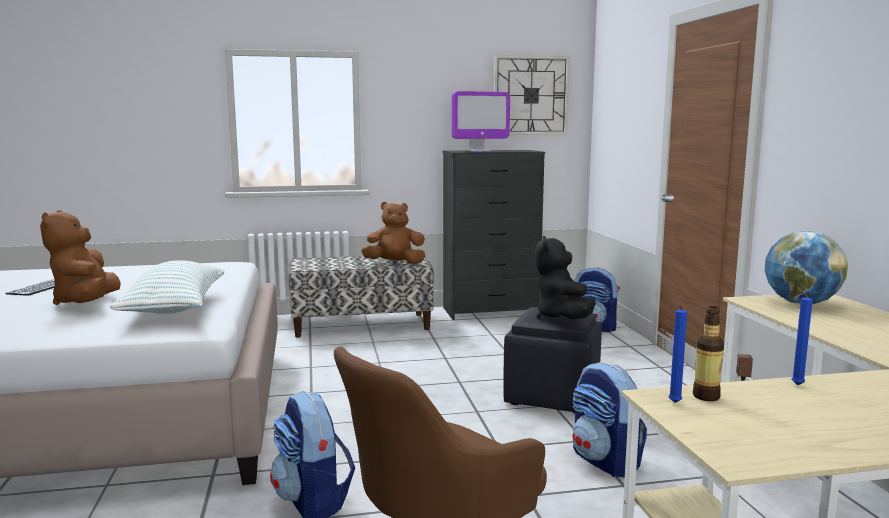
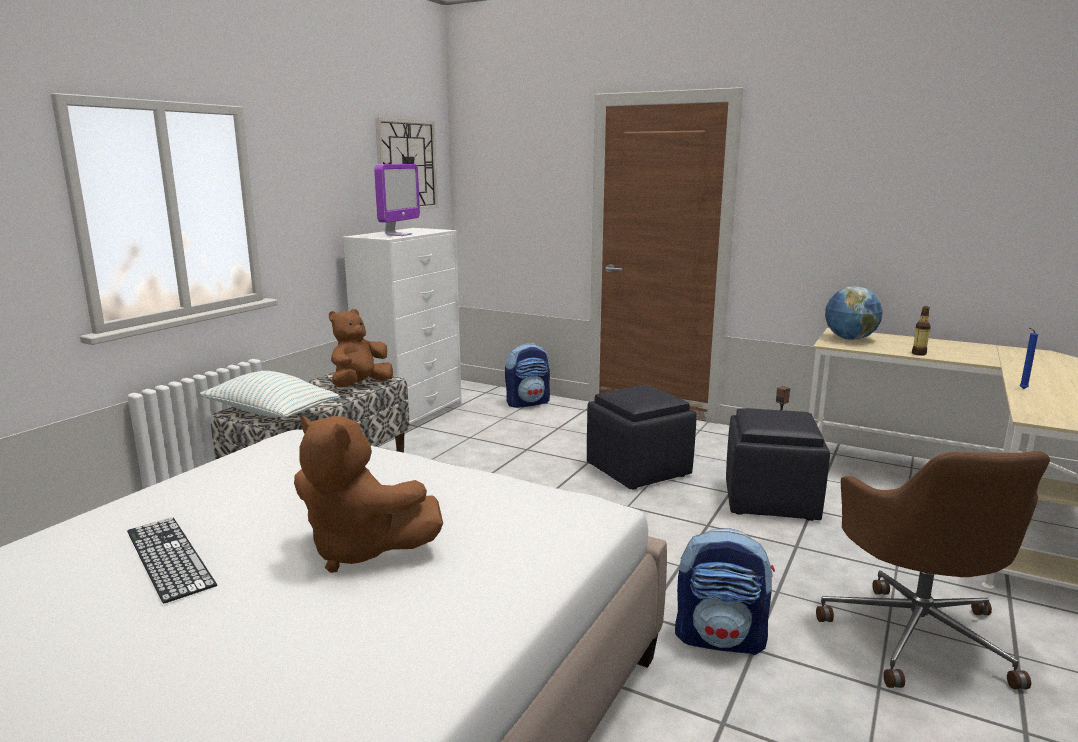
camera: 50 degrees left, 5 degrees up
pillow [110,261,224,314] -> pillow moved to [199,371,340,417]
black dresser [442,150,545,320] -> white dresser [342,228,462,424]
black plush toy [535,236,596,319] -> none
backpack [573,362,647,477] -> black ottoman [726,408,830,521]
blue candle [668,301,687,403] -> none
bottle [693,306,724,401] -> bottle moved to [912,306,931,356]

